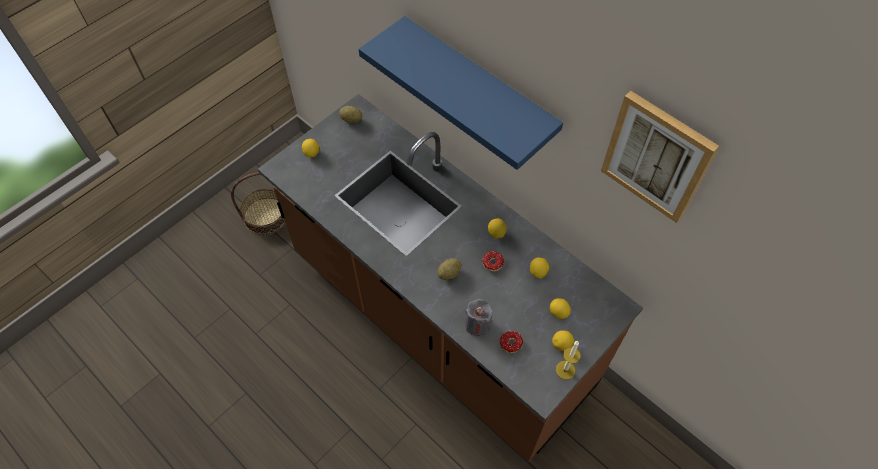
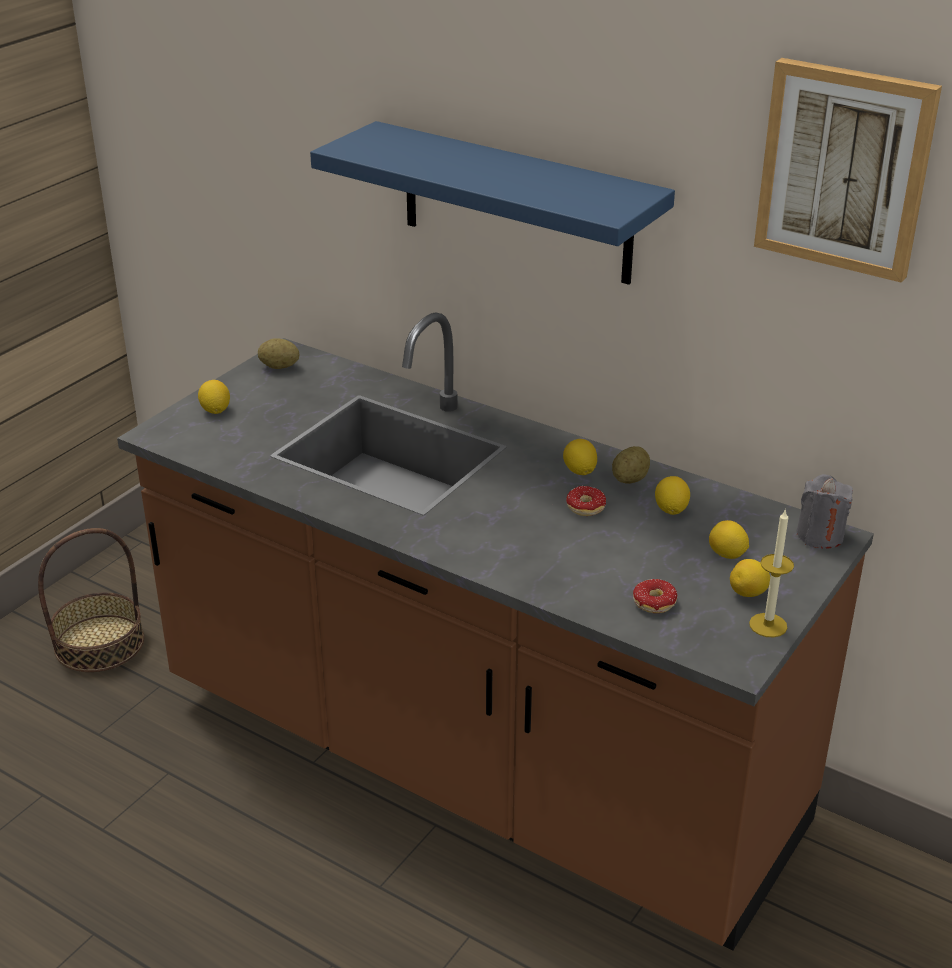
camera: 10 degrees left, 25 degrees down
potato [438,258,461,280] -> potato moved to [612,446,650,484]
grey candle [465,299,493,336] -> grey candle moved to [796,474,853,549]

